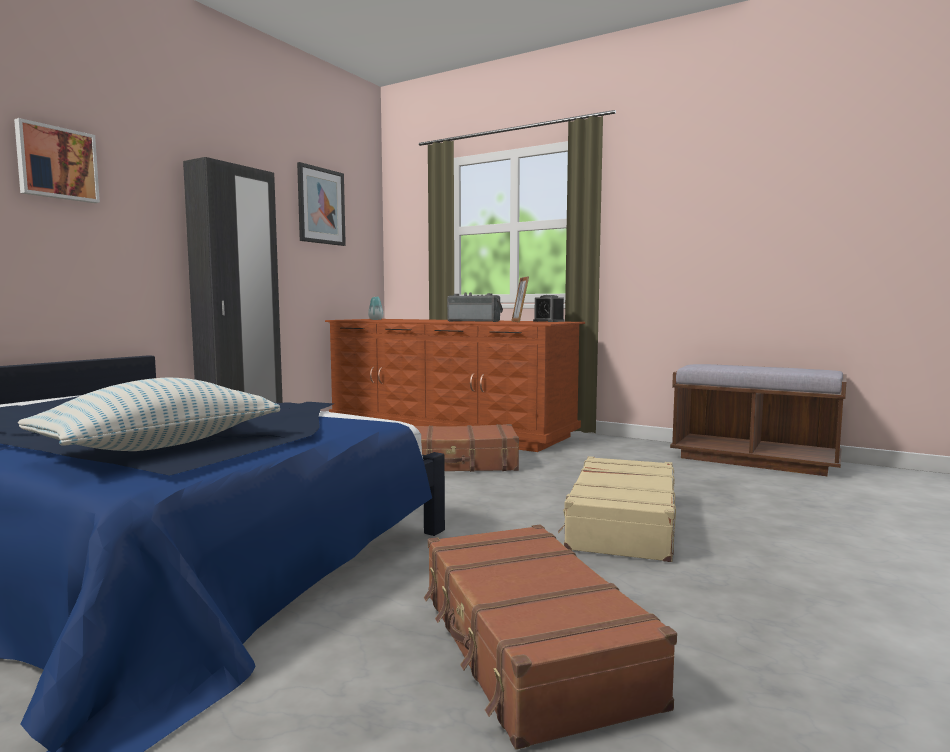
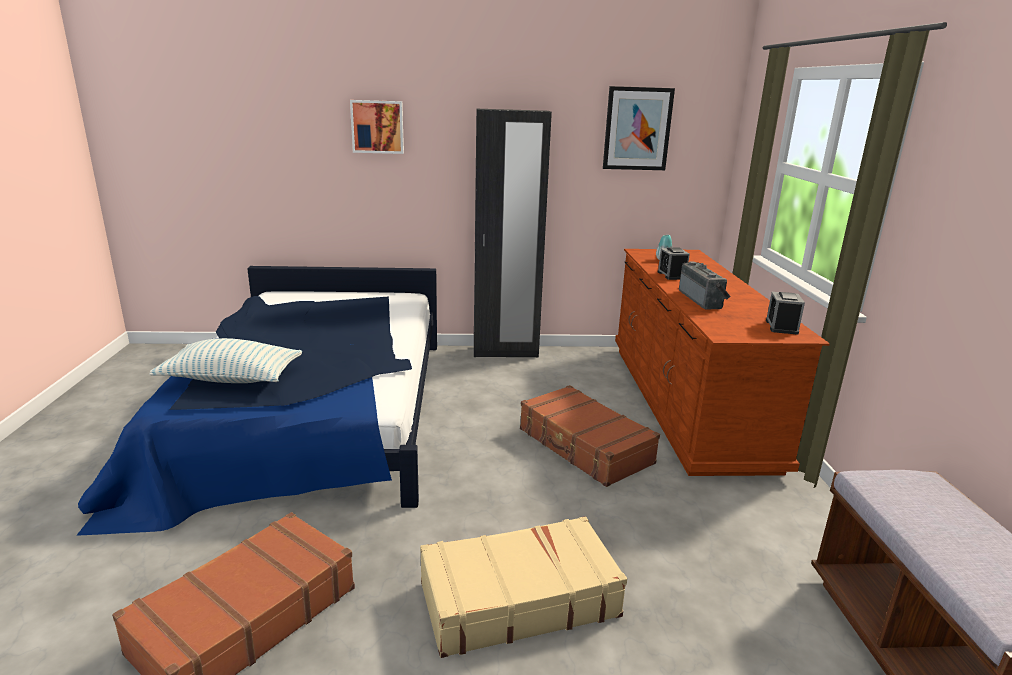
camera: 55 degrees right, 15 degrees up
picture frame [511,276,529,322] -> none
none -> alarm clock [658,248,690,280]

